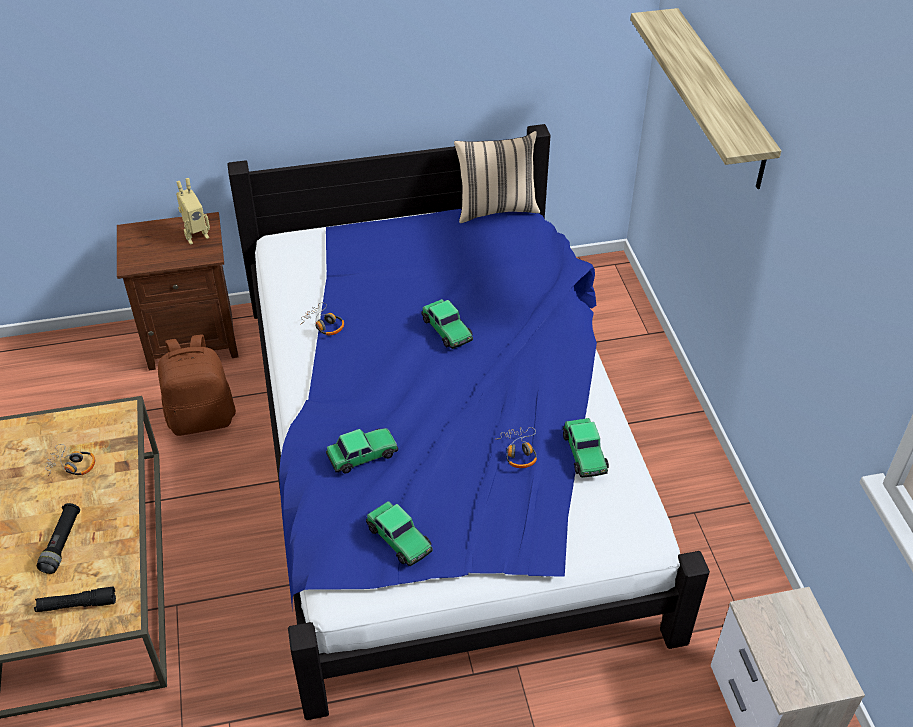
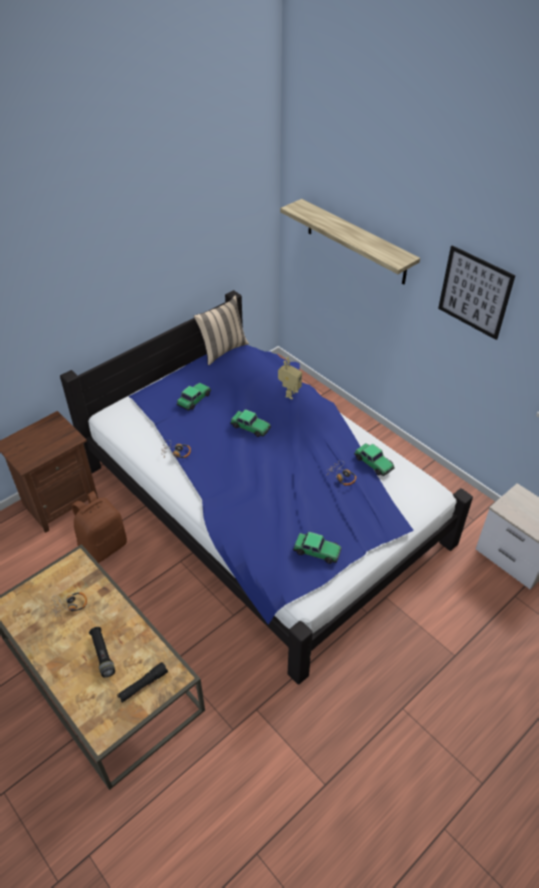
camera: 30 degrees left, 0 degrees up
toy robot [176,178,210,245] -> toy robot moved to [278,357,302,399]
toy car [326,428,398,473] -> toy car moved to [177,383,211,411]
none -> picture [438,245,515,340]

